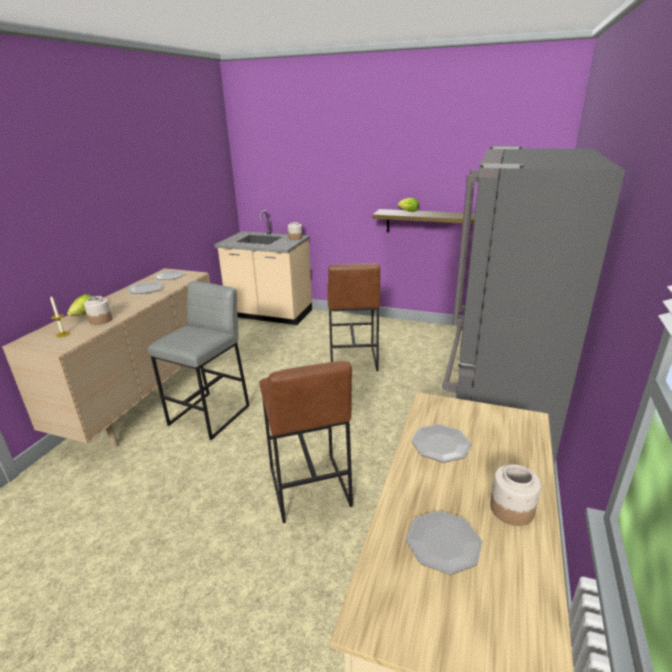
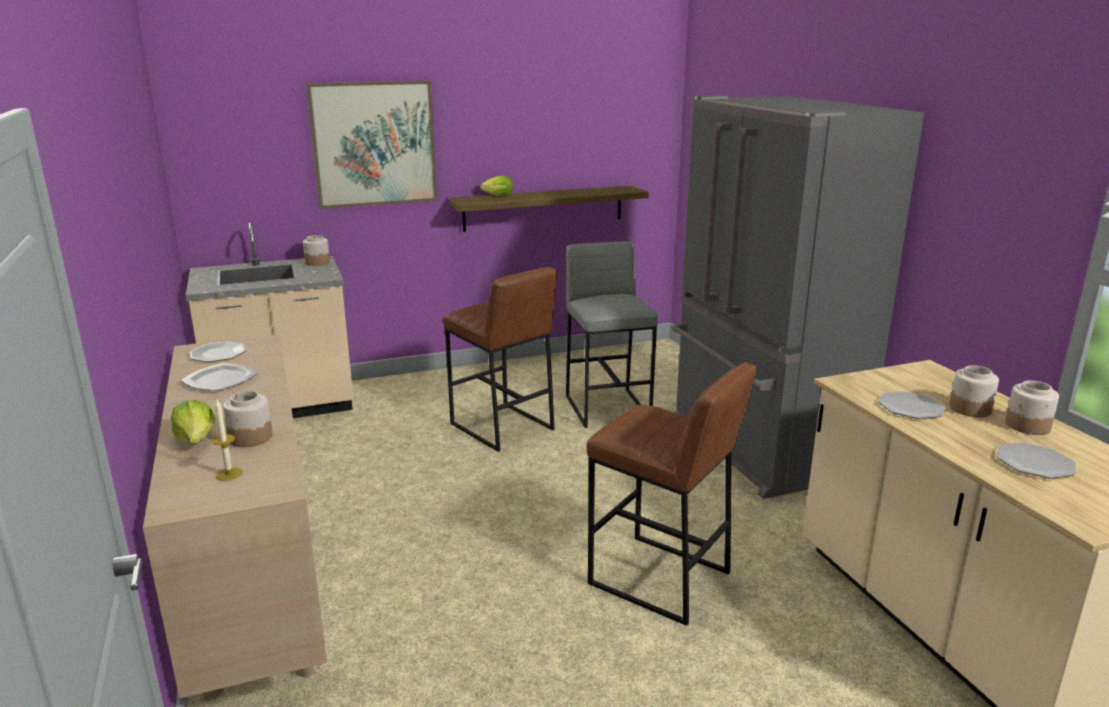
camera: 40 degrees left, 5 degrees down
grey stool [148,281,249,440] -> grey stool moved to [566,241,659,428]
none -> picture [306,81,437,209]
none -> jar [949,365,999,417]

